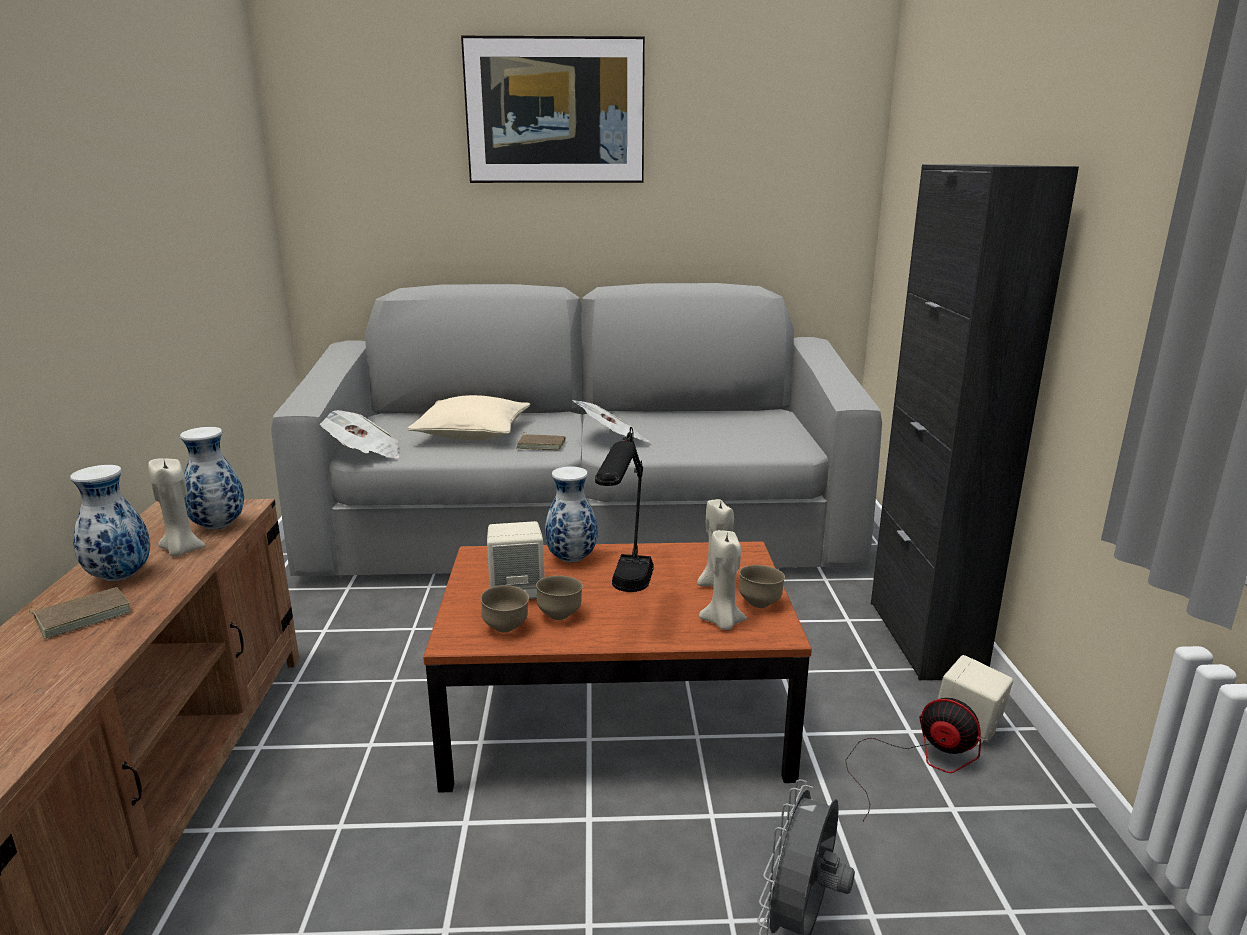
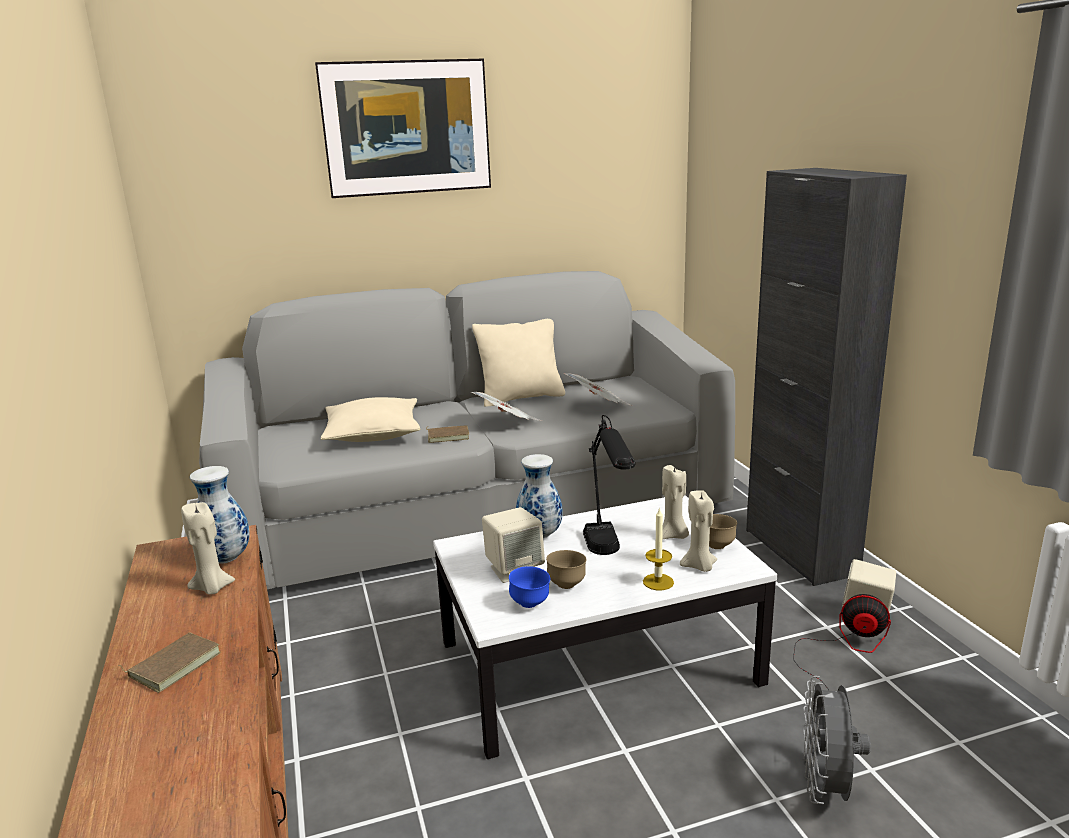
camera: 15 degrees left, 0 degrees up
vase [70,465,150,581] -> none
newspaper [320,410,399,459] -> newspaper moved to [564,373,630,405]
brown coffee table [423,541,812,793] -> white coffee table [433,495,777,759]
brown bowl [481,585,529,632] -> blue bowl [509,566,550,608]
none -> beige pillow [472,319,565,407]
none -> candle [643,507,674,590]

